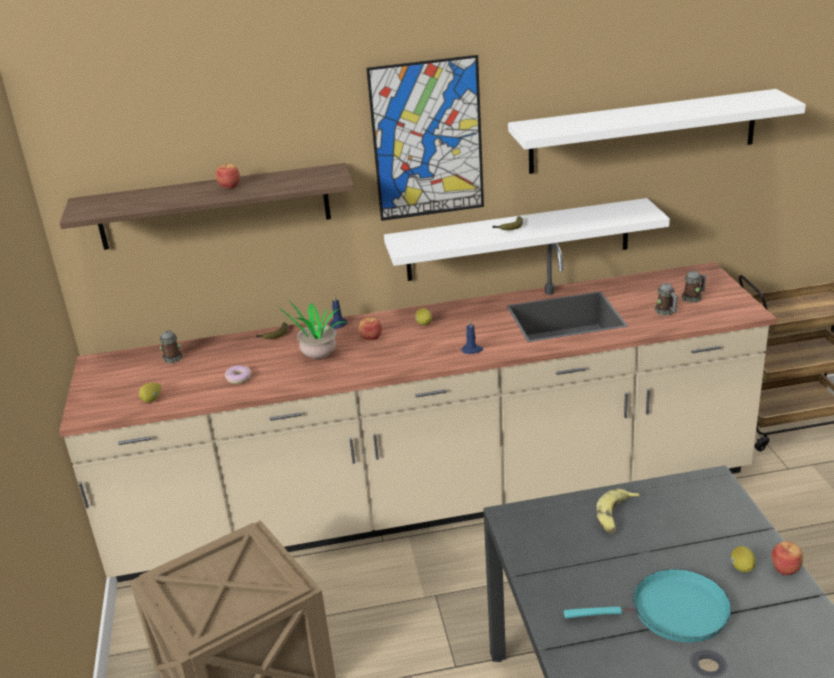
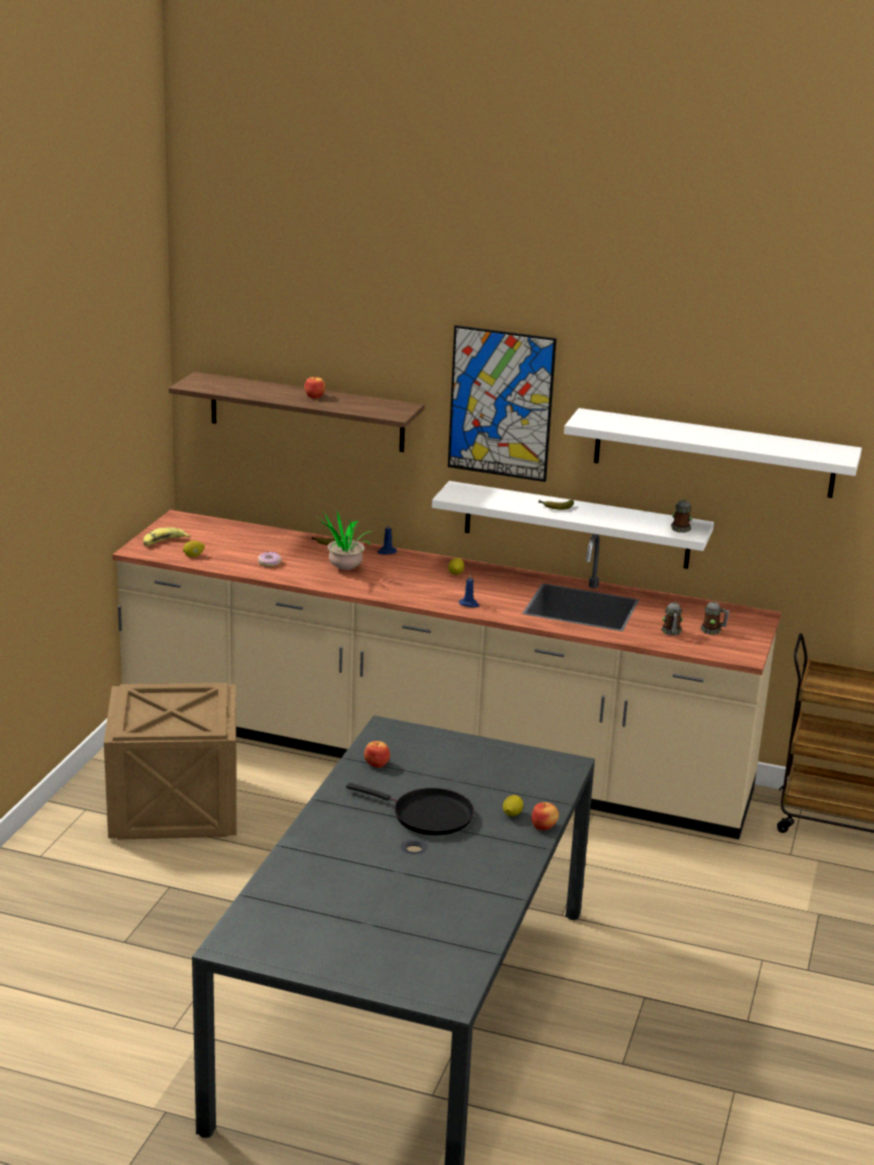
camera: 25 degrees right, 5 degrees down
mug [160,330,183,363] -> mug moved to [671,499,692,533]
apple [358,318,382,340] -> apple moved to [364,741,390,768]
turquoise frying pan [564,569,731,642] -> black frying pan [346,783,474,835]
banana [596,489,640,533] -> banana moved to [143,527,191,546]

